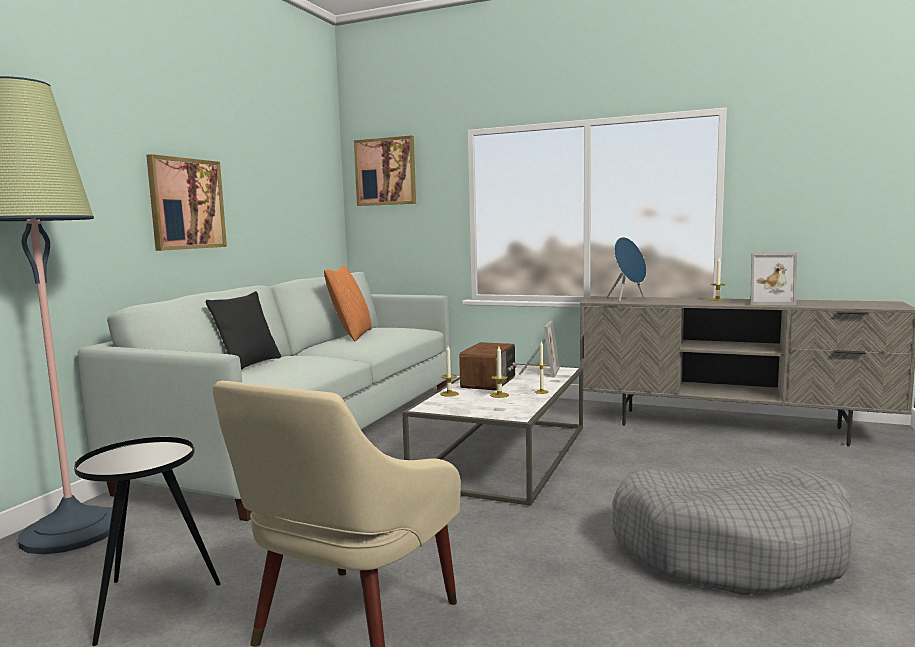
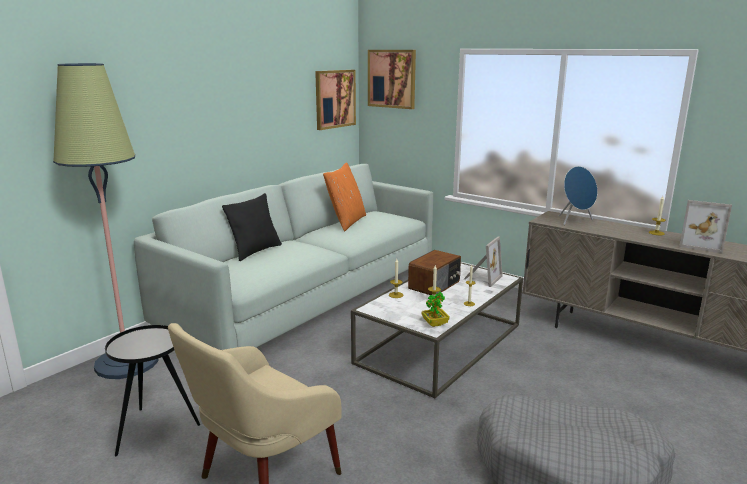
camera: 15 degrees right, 10 degrees up
picture [146,154,227,251] -> picture moved to [315,70,356,130]
none -> potted plant [421,292,450,327]

